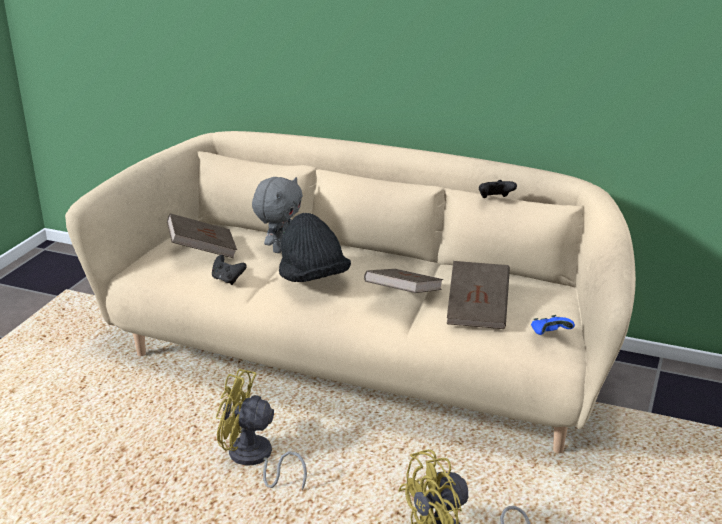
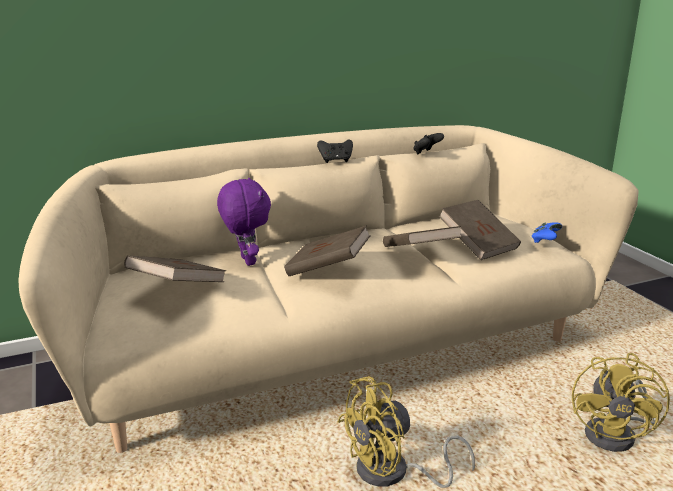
camera: 45 degrees left, 5 degrees down
black game controller [212,255,247,285] -> black game controller moved to [317,139,353,163]
grey plush toy [252,177,303,253] -> purple plush toy [217,178,271,266]
black hat [279,213,351,282] -> brown book [284,226,371,276]

